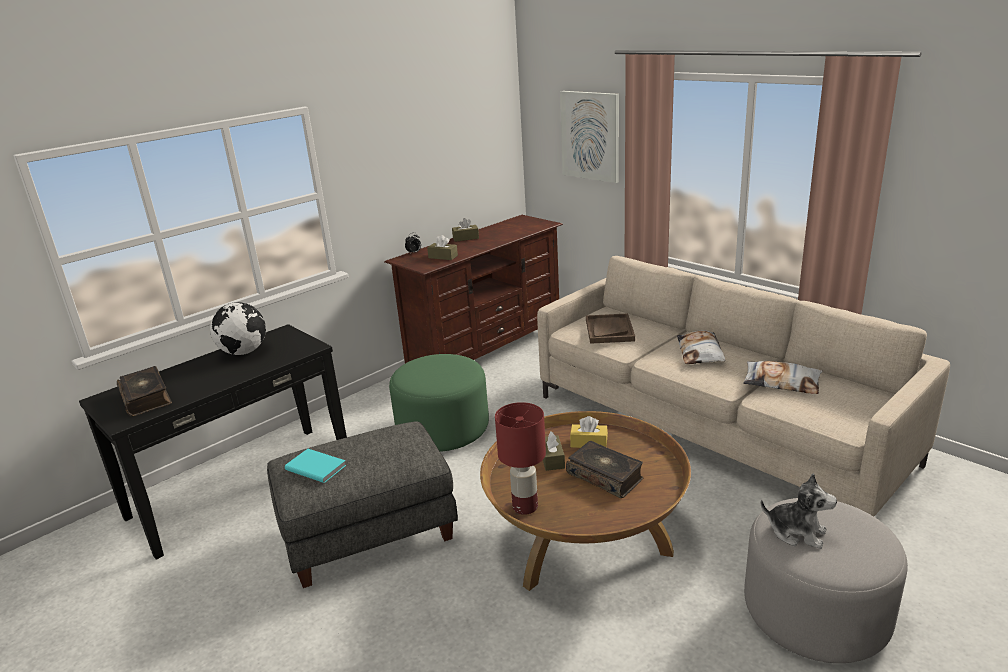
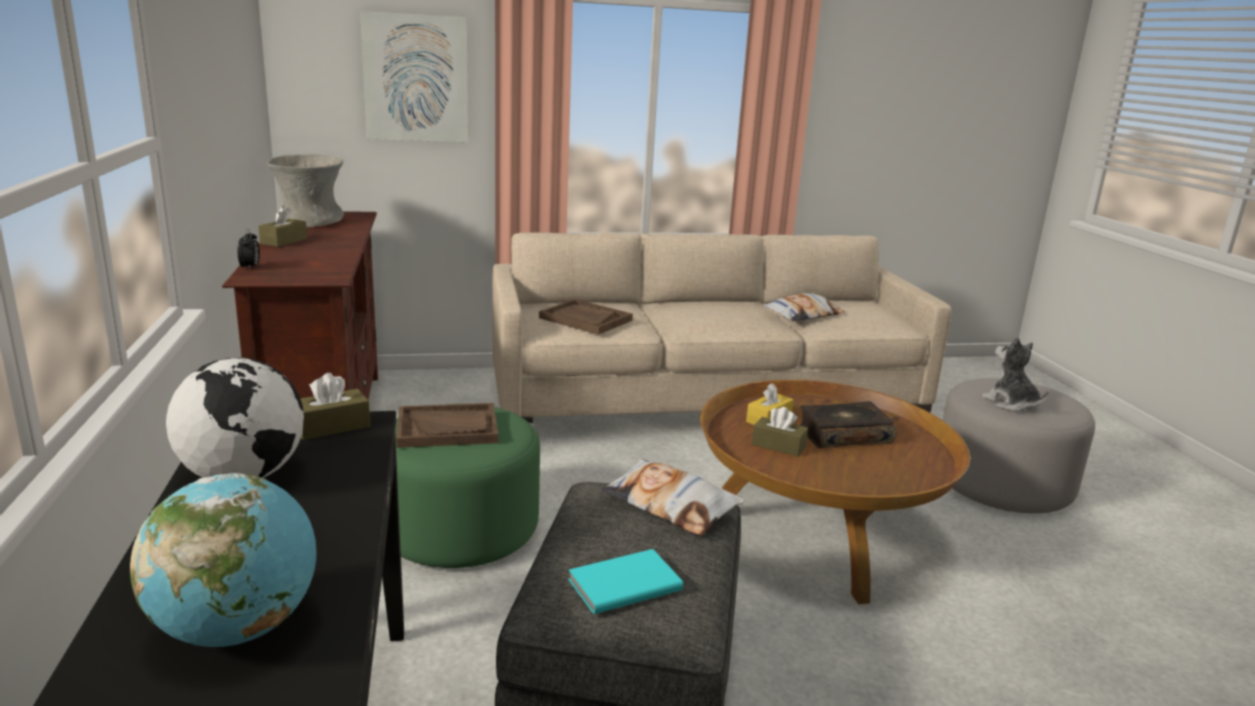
camera: 60 degrees left, 5 degrees down
book [117,366,172,417] -> globe [130,473,316,647]
brown tissue box [427,235,458,260] -> brown tissue box moved to [300,373,370,440]
red table lamp [495,402,546,515] -> none
pillow [677,331,726,364] -> pillow moved to [601,459,744,536]
plush toy [761,473,837,549] -> plush toy turned 90 degrees counterclockwise [982,337,1049,412]
none -> grey vase [267,154,344,227]
none -> brown tray [396,403,499,448]

